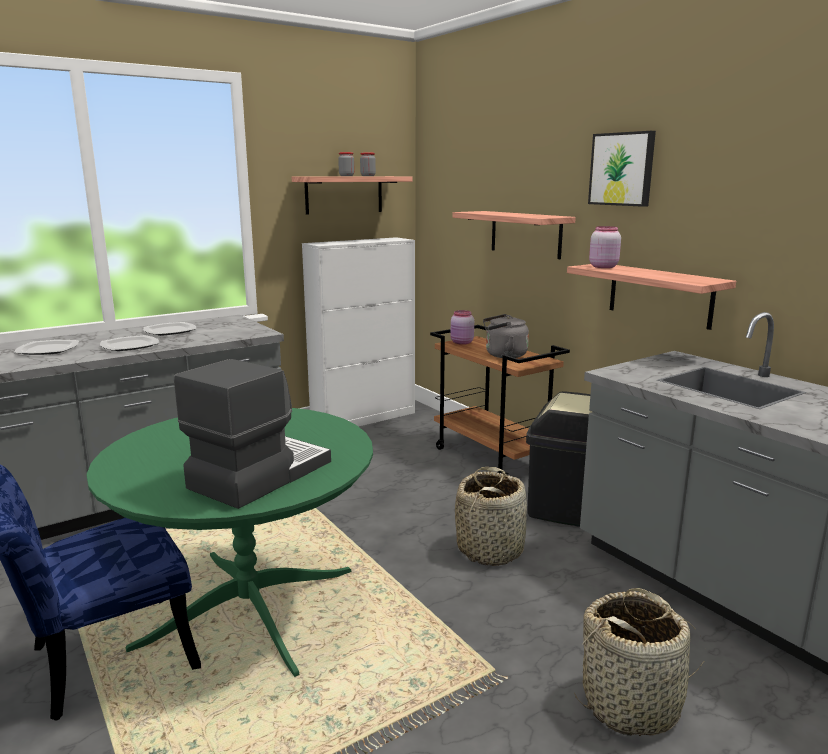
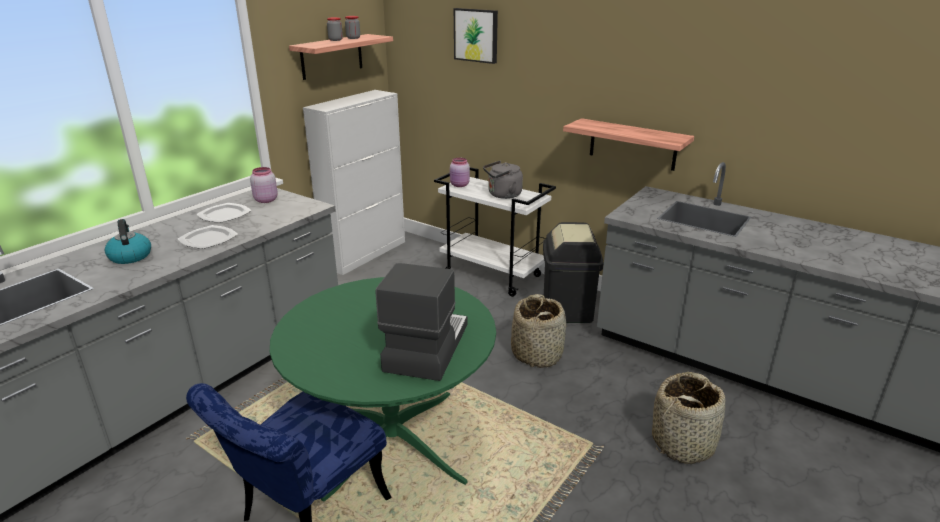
camera: 20 degrees left, 10 degrees up
plate [14,340,79,355] -> kettle [105,219,151,264]
brown cart [430,325,570,475] -> white cart [434,167,556,297]
shelf [452,211,576,259] -> none
picture [588,131,656,207] -> picture moved to [454,8,498,64]
pink jar [589,226,621,268] -> pink jar moved to [250,167,278,203]

